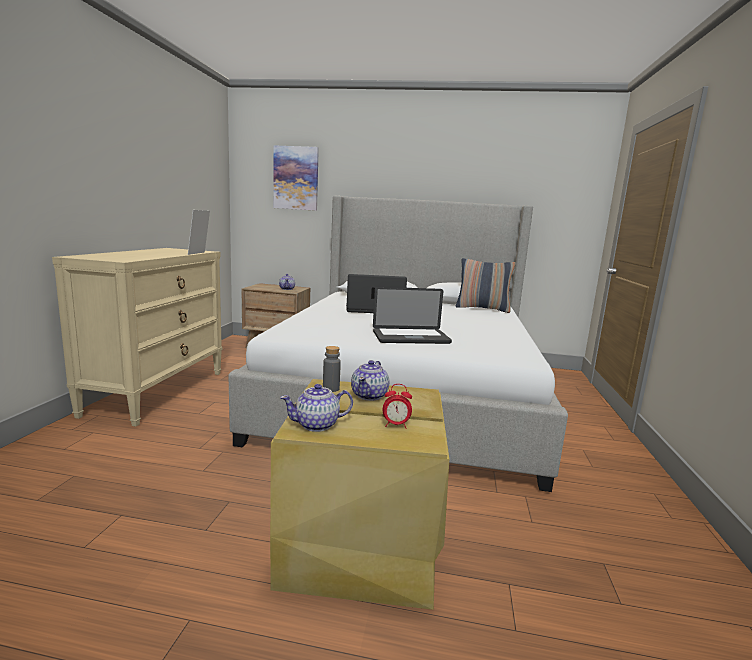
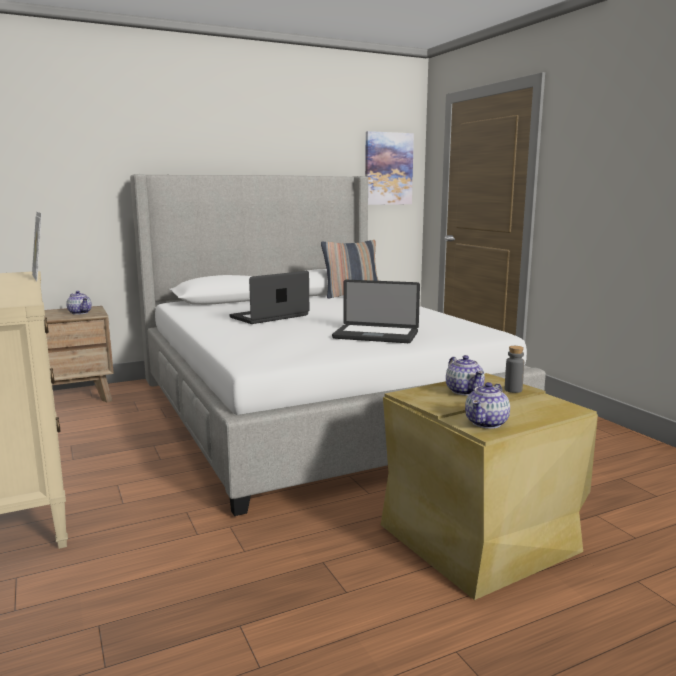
camera: 35 degrees left, 0 degrees up
picture [273,145,319,211] -> picture moved to [365,131,414,205]
grey bottle [323,346,341,392] -> grey bottle moved to [505,346,524,393]
laptop [373,287,452,344] -> laptop turned 60 degrees clockwise [332,280,420,343]
alarm clock [383,384,412,429] -> none

